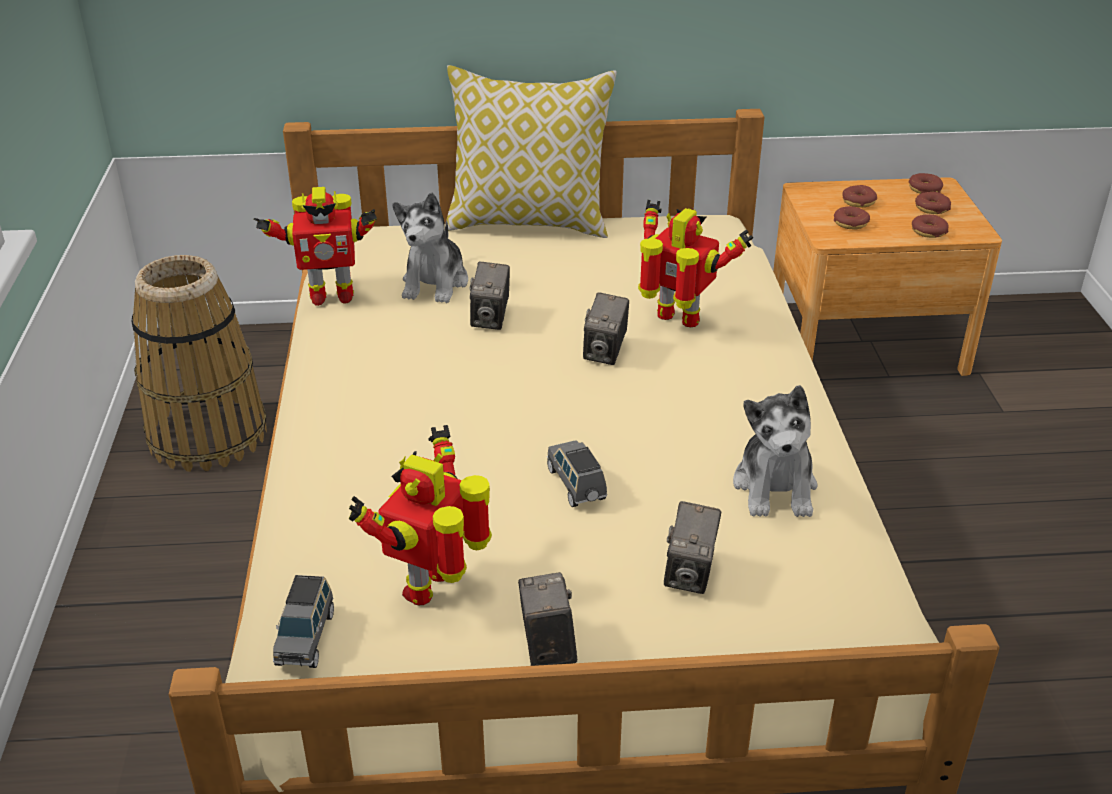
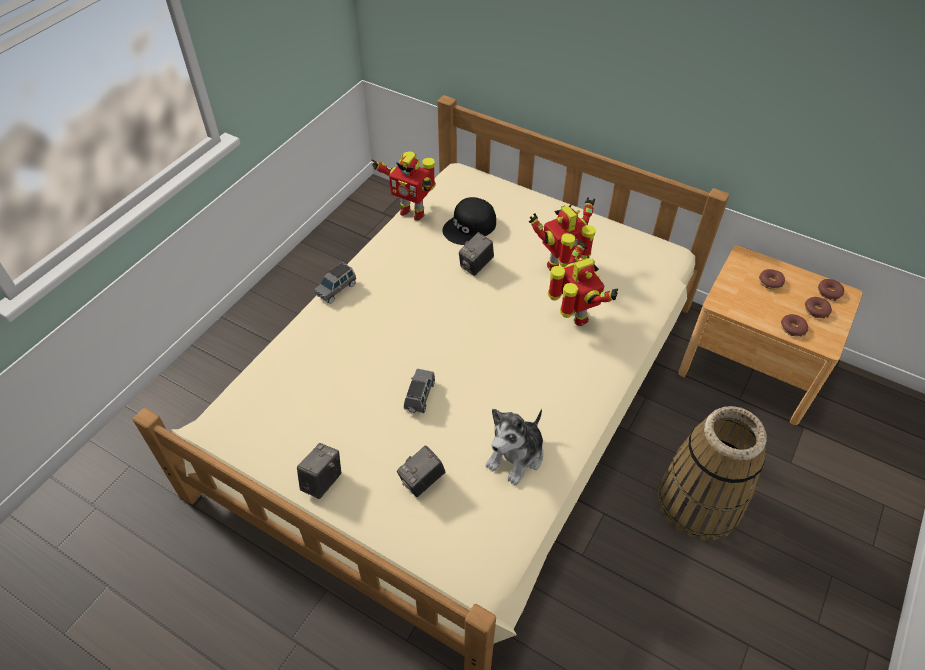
camera: 35 degrees right, 15 degrees up
basket [132,255,267,472] -> basket moved to [658,406,766,541]
grey toy car [273,575,334,668] -> grey toy car moved to [315,262,356,304]
toy robot [349,425,492,605] -> toy robot moved to [529,197,596,271]
plush toy [393,192,468,303] -> black cap [443,197,496,245]
pillow [447,65,617,238] -> none
camera [583,292,629,365] -> none
donut [834,206,870,229] -> none

